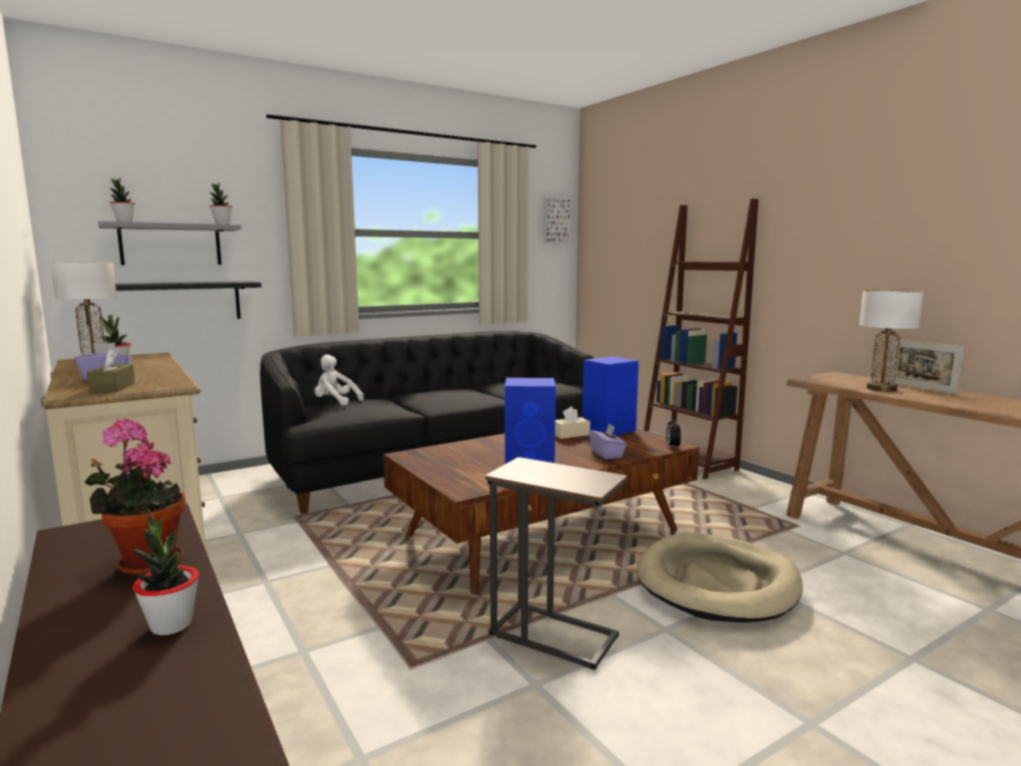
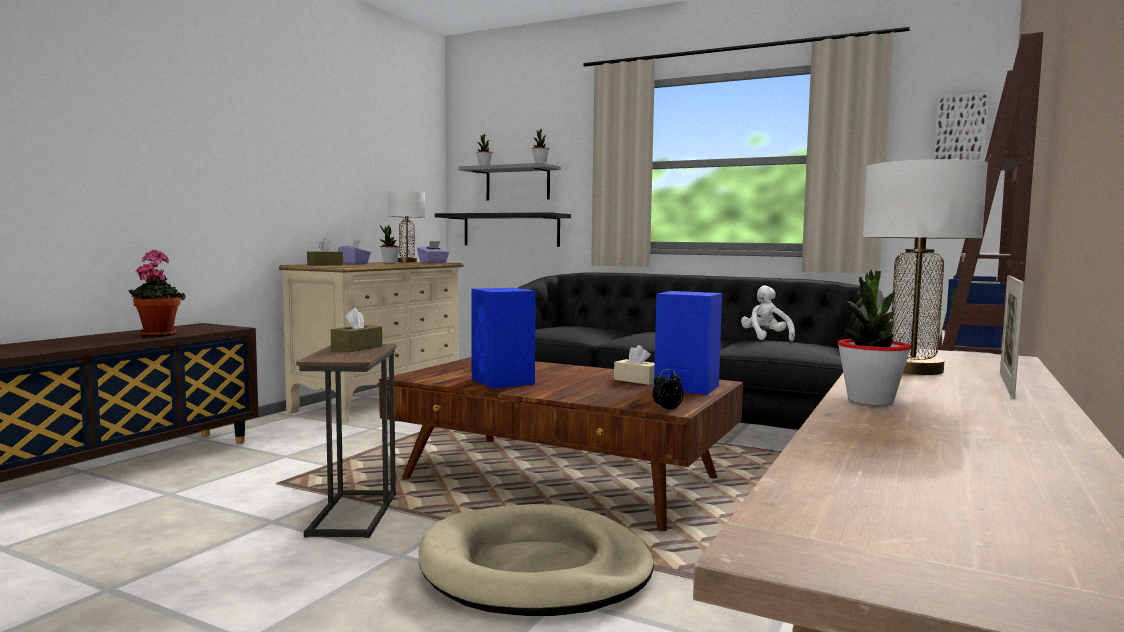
camera: 60 degrees right, 5 degrees down
potted plant [131,513,199,635] -> potted plant moved to [838,270,911,406]
white plush toy [314,354,364,406] -> white plush toy moved to [741,285,795,341]
purple tissue box [589,424,627,459] -> purple tissue box moved to [417,241,449,263]
none -> brown tissue box [331,308,382,352]

